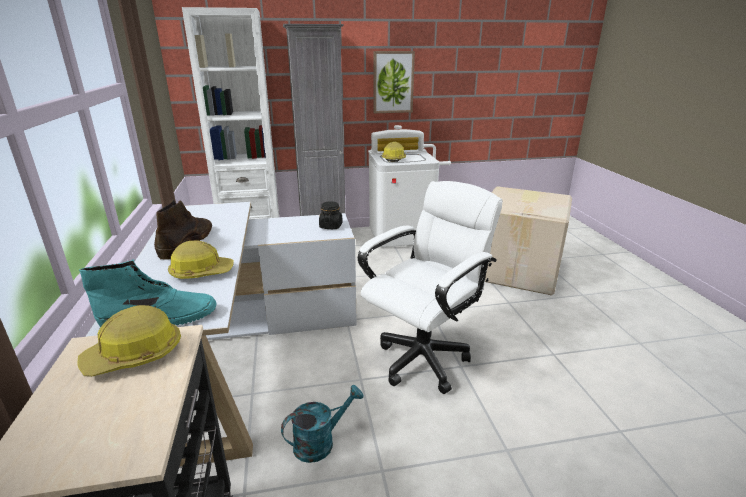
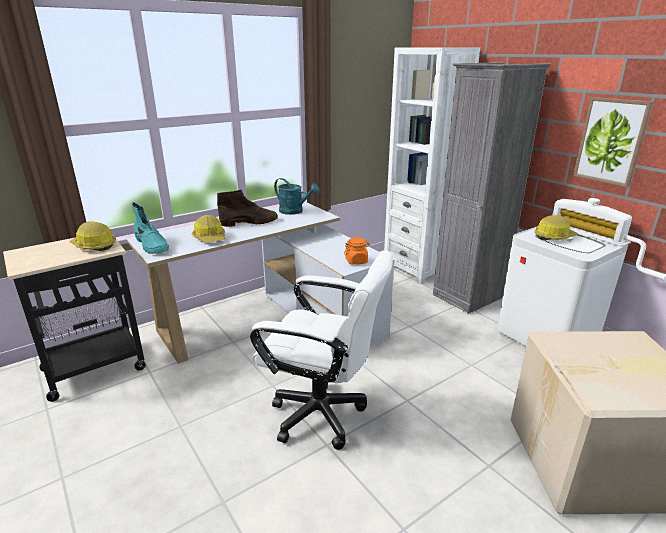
camera: 65 degrees right, 0 degrees up
turquoise watering can [281,385,364,463] -> turquoise watering can moved to [274,178,319,215]
black jar [319,201,343,229] -> orange jar [344,237,370,265]

